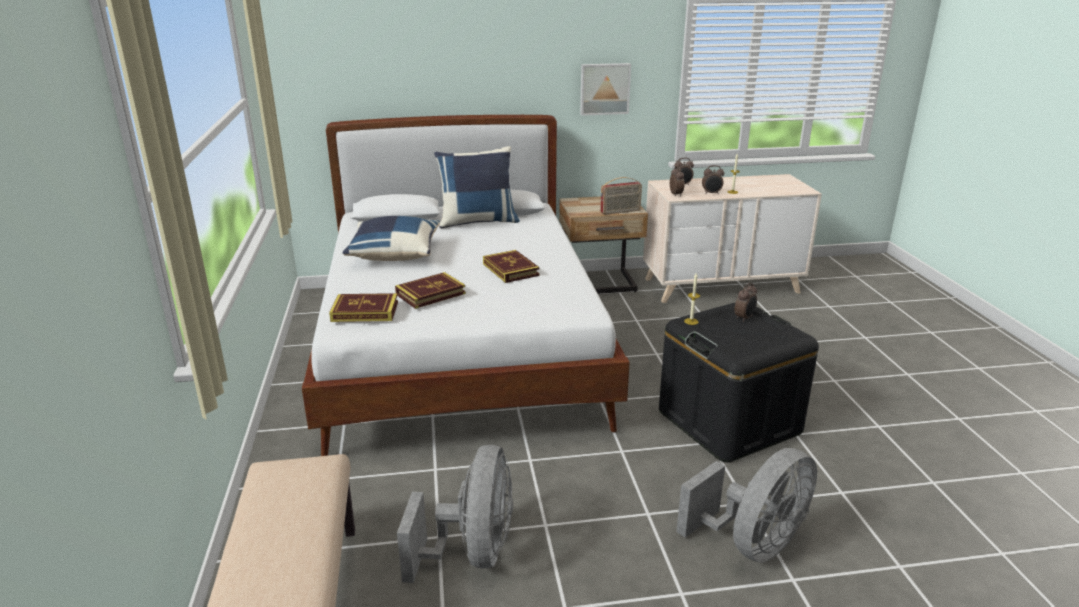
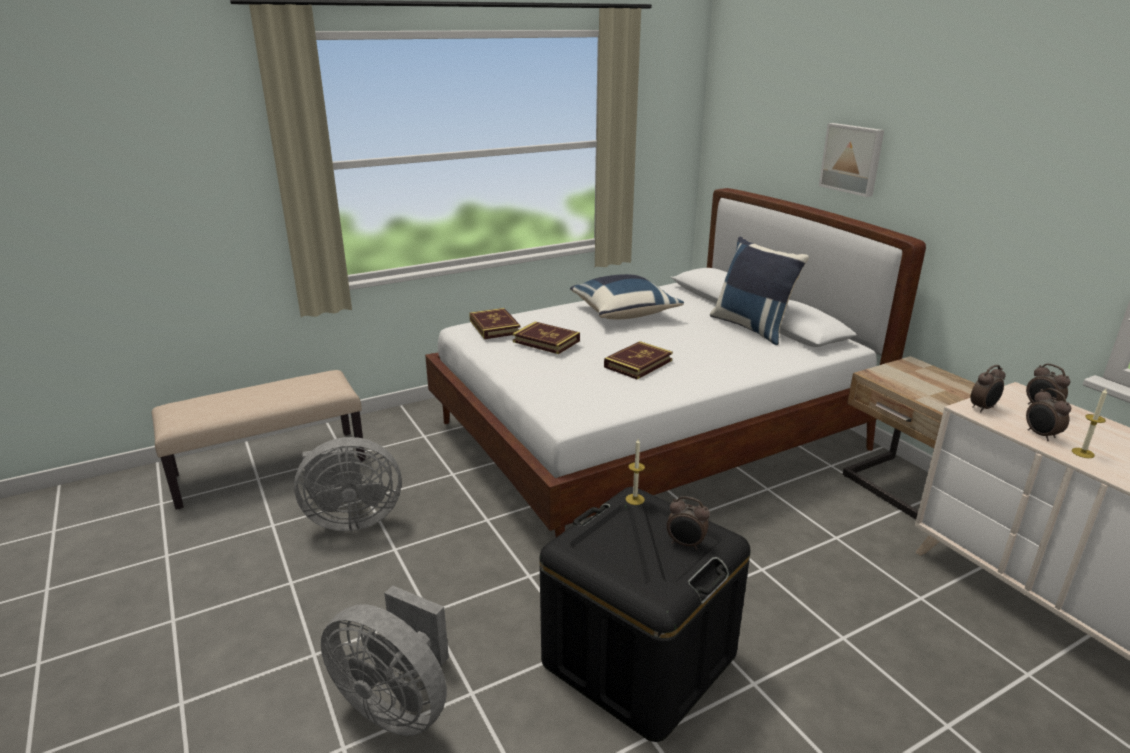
camera: 70 degrees right, 0 degrees up
picture [580,63,631,116] -> picture moved to [819,123,884,197]
radio [600,177,642,215] -> none

